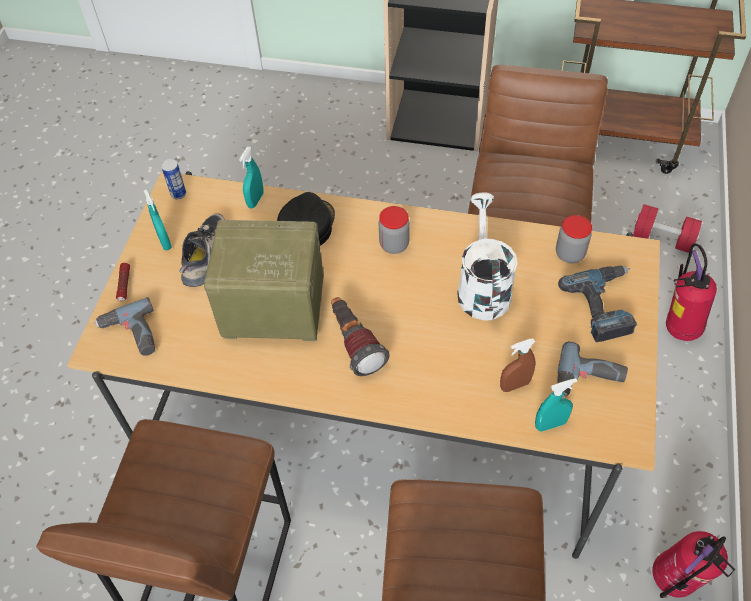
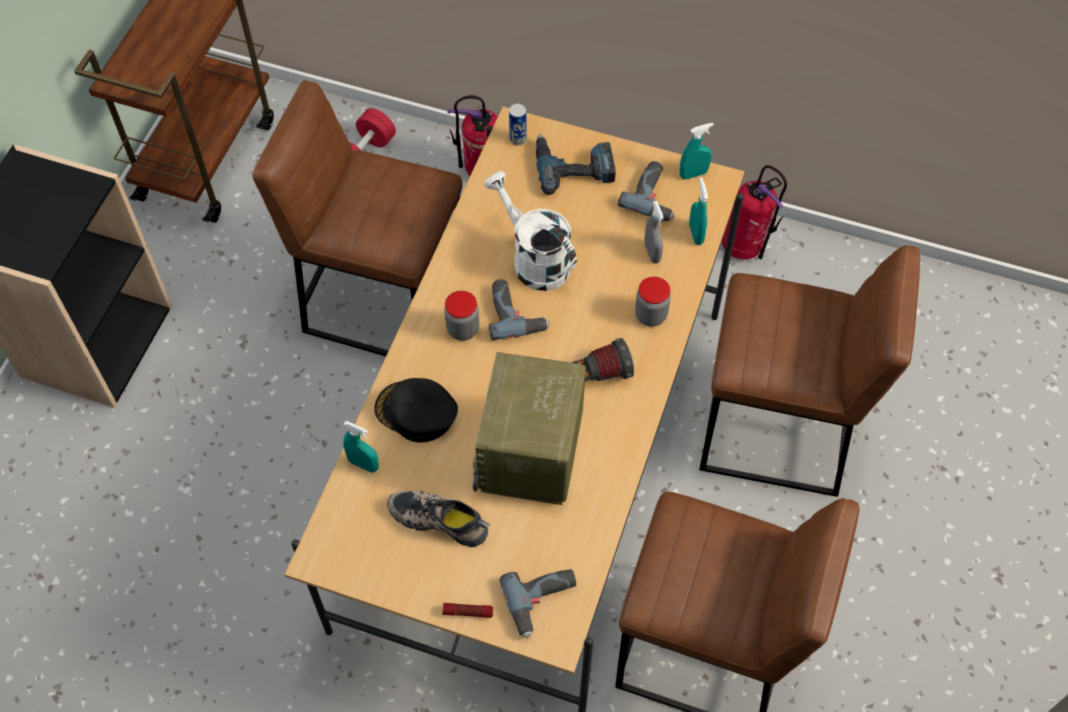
camera: 85 degrees left, 5 degrees up
turquoise spray bottle [144,189,172,250] -> turquoise spray bottle moved to [679,123,713,179]
can [161,159,186,199] -> can moved to [509,103,527,145]
white watering can [457,193,518,321] -> white watering can turned 45 degrees clockwise [484,171,577,291]
brown spray bottle [500,338,536,392] -> grey spray bottle [644,201,664,264]
jar [556,215,592,263] -> jar moved to [635,277,671,327]
none -> power drill [489,279,550,340]

